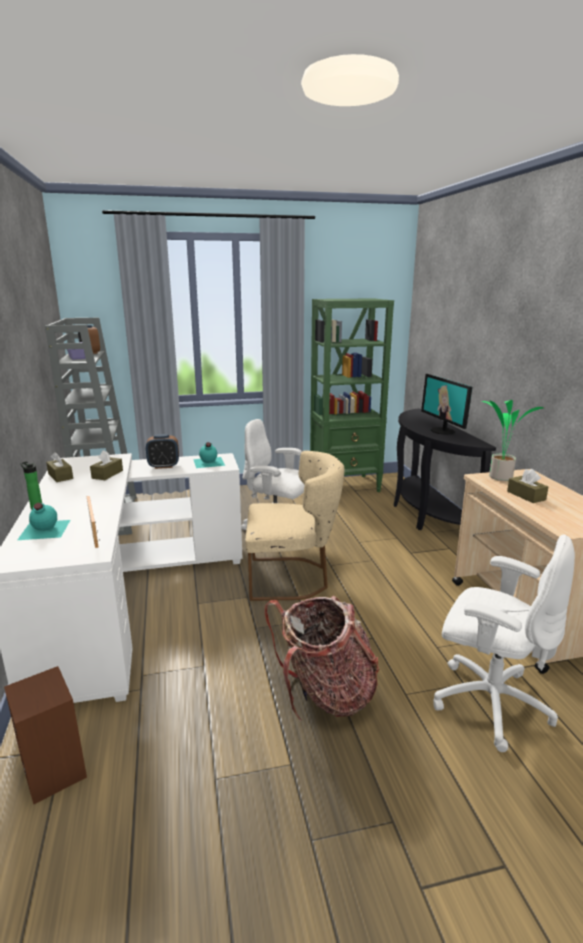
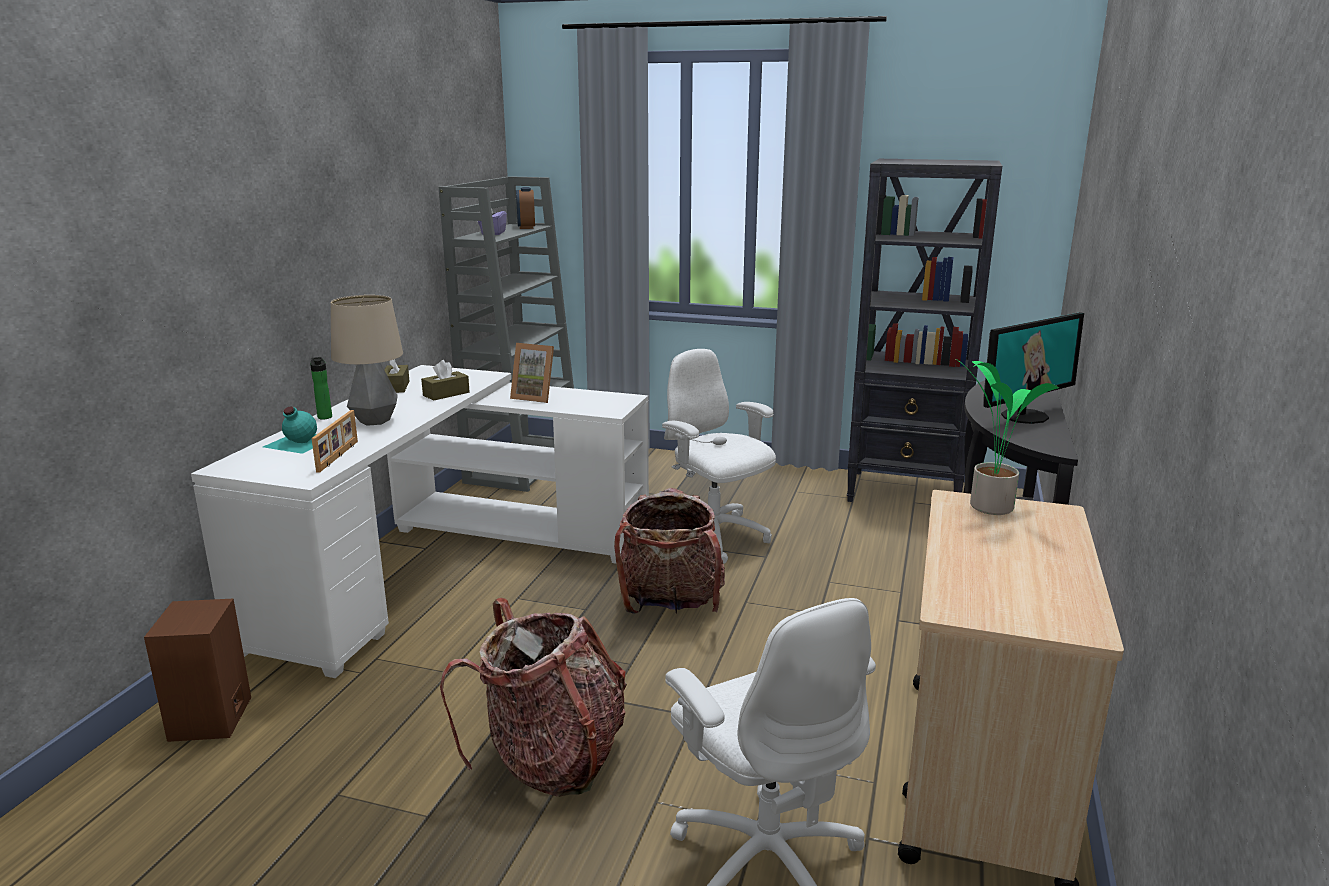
camera: 30 degrees right, 0 degrees up
alarm clock [146,434,179,469] -> picture frame [510,343,554,403]
turquoise bottle [193,442,225,468] -> none
beige chair [245,451,345,601] -> backpack [614,488,725,614]
green bookcase [310,298,394,492] -> black bookcase [847,159,1002,502]
monitor [421,374,472,435] -> monitor turned 135 degrees counterclockwise [983,312,1084,424]
brown tissue box [507,469,548,503] -> none
none -> table lamp [331,295,403,426]

